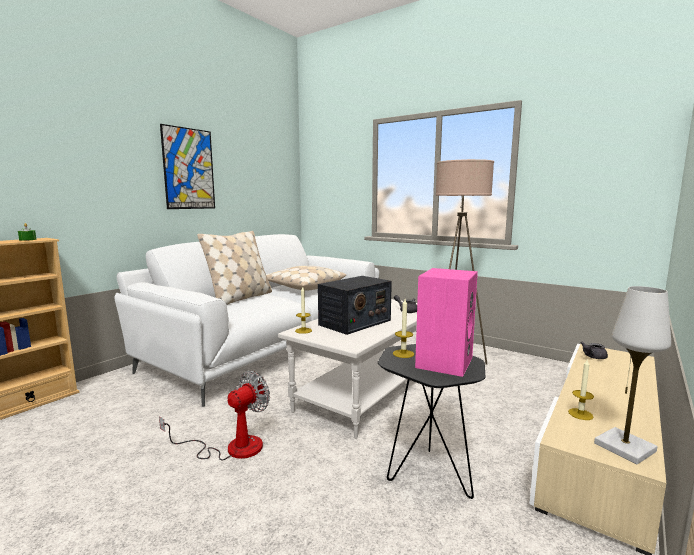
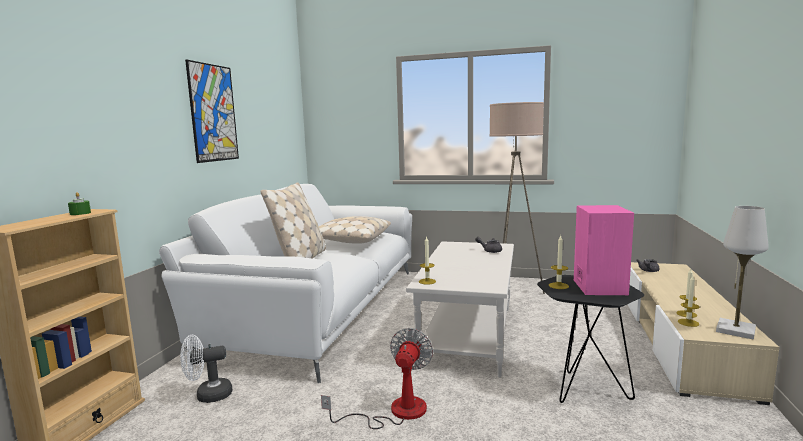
camera: 20 degrees left, 0 degrees up
radio [318,276,392,335] -> none
none -> white fan [180,335,232,403]
none -> candle [678,276,700,327]

